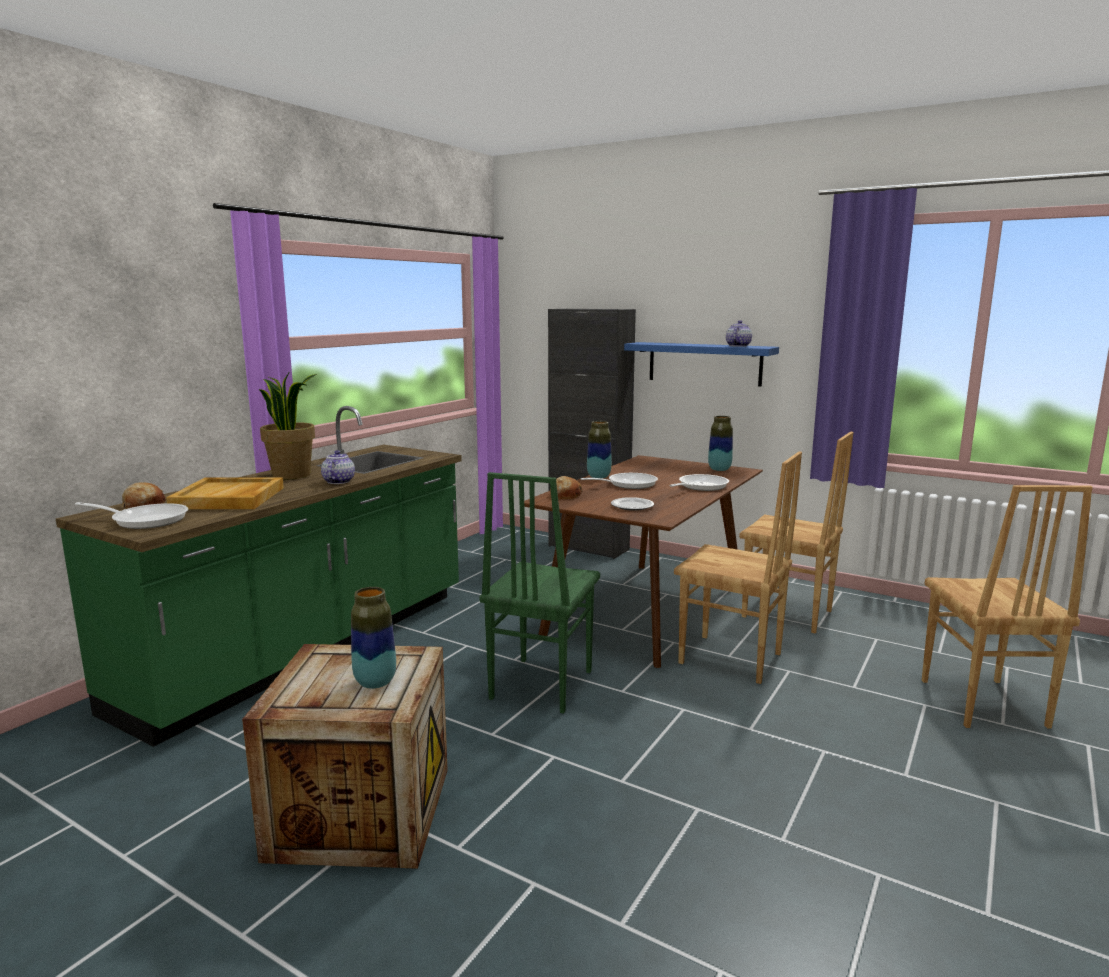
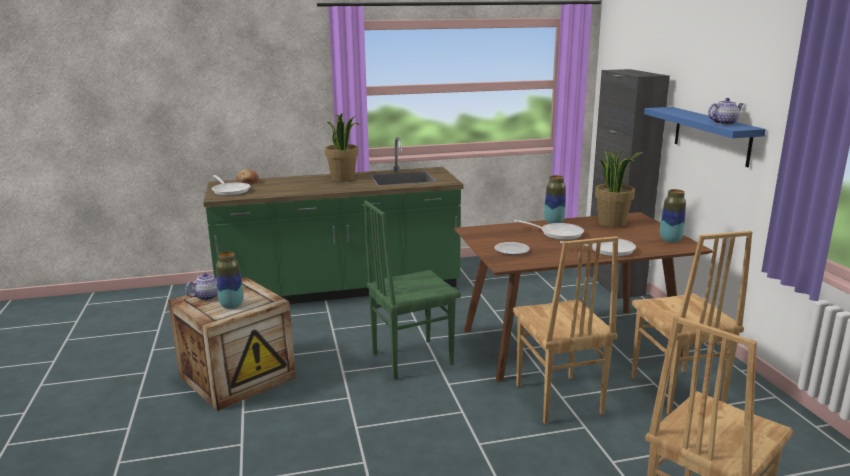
camera: 45 degrees right, 5 degrees up
beige tray [166,477,284,509] -> none
teapot [321,450,355,484] -> teapot moved to [185,273,218,300]
bread [550,476,583,499] -> none
none -> potted plant [595,150,642,228]

